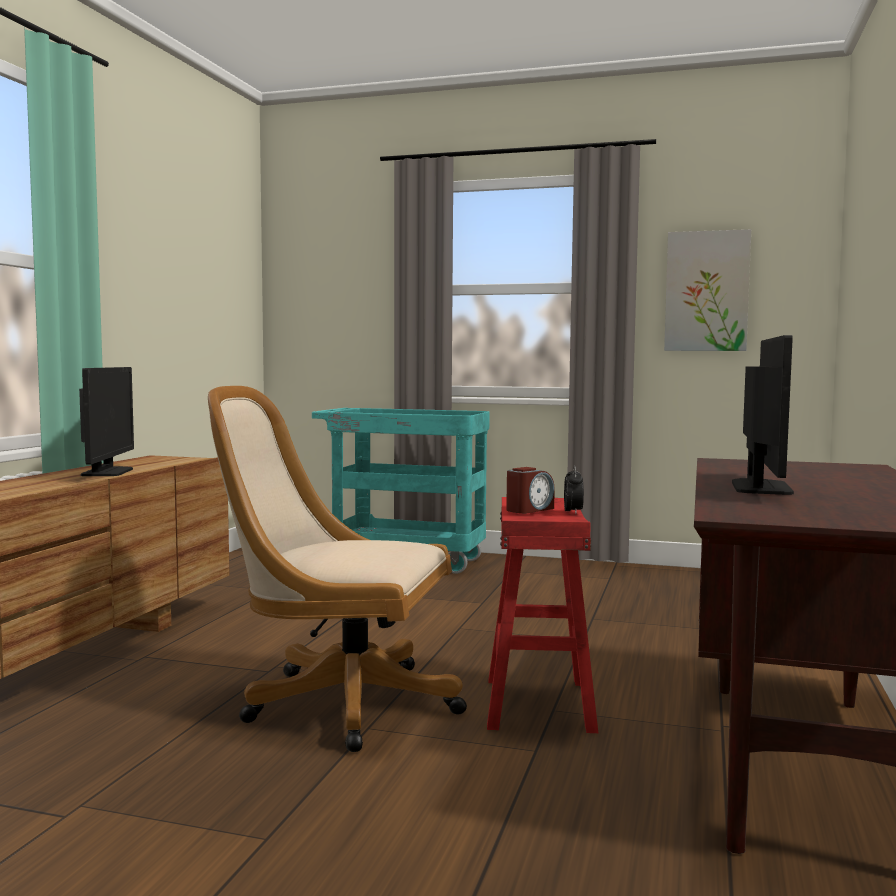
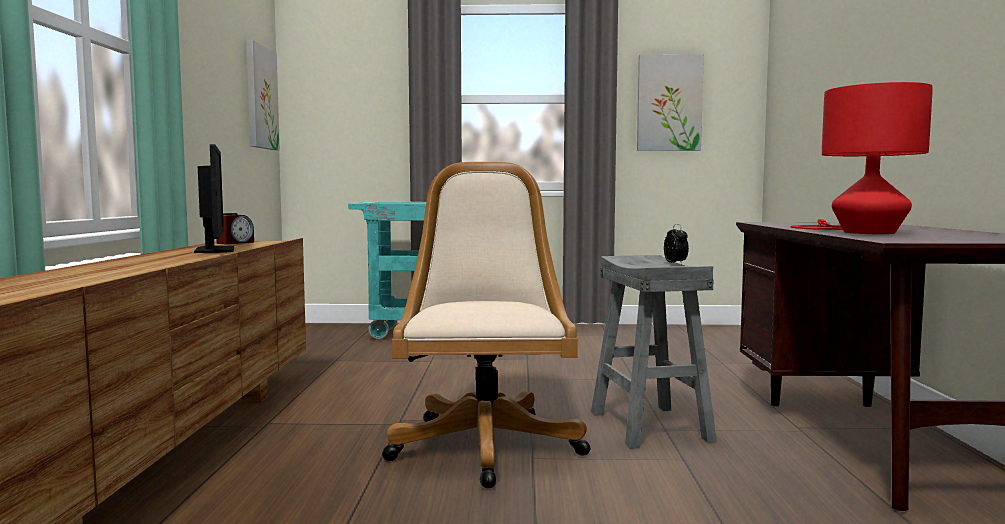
camera: 15 degrees left, 0 degrees up
office chair [208,386,467,752] -> office chair turned 90 degrees clockwise [382,162,591,488]
red stool [487,497,598,733] -> grey stool [591,255,717,449]
alarm clock [506,467,555,514] -> alarm clock moved to [217,213,254,244]
monitor [732,335,794,495] -> red table lamp [790,82,933,234]
none -> picture [246,40,280,150]

